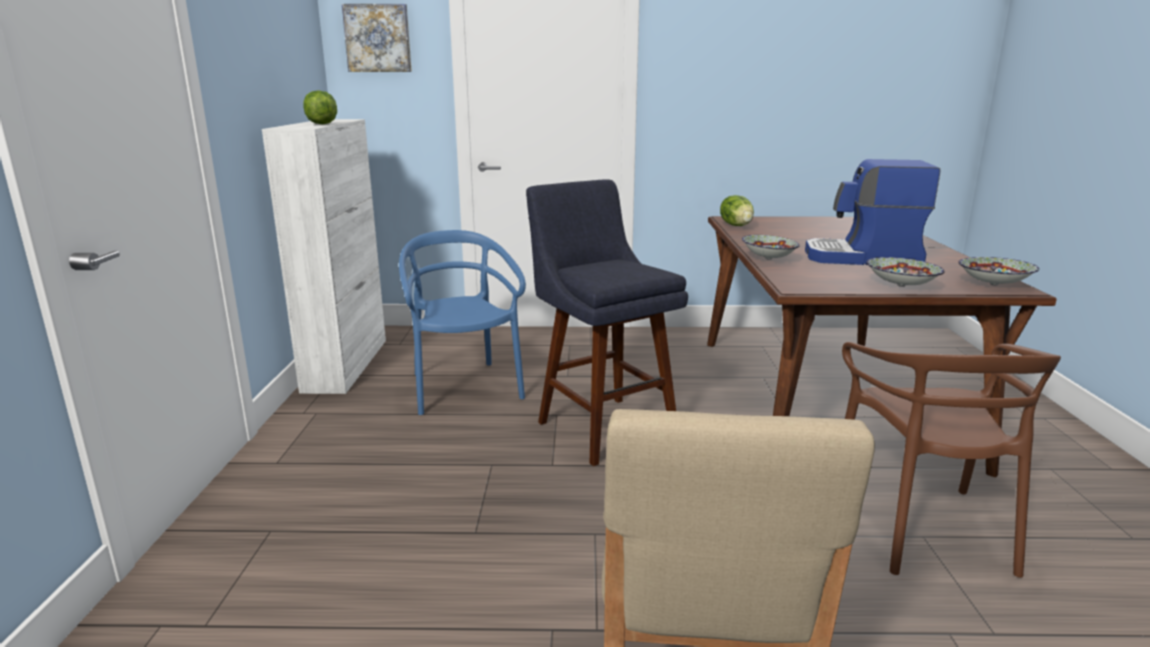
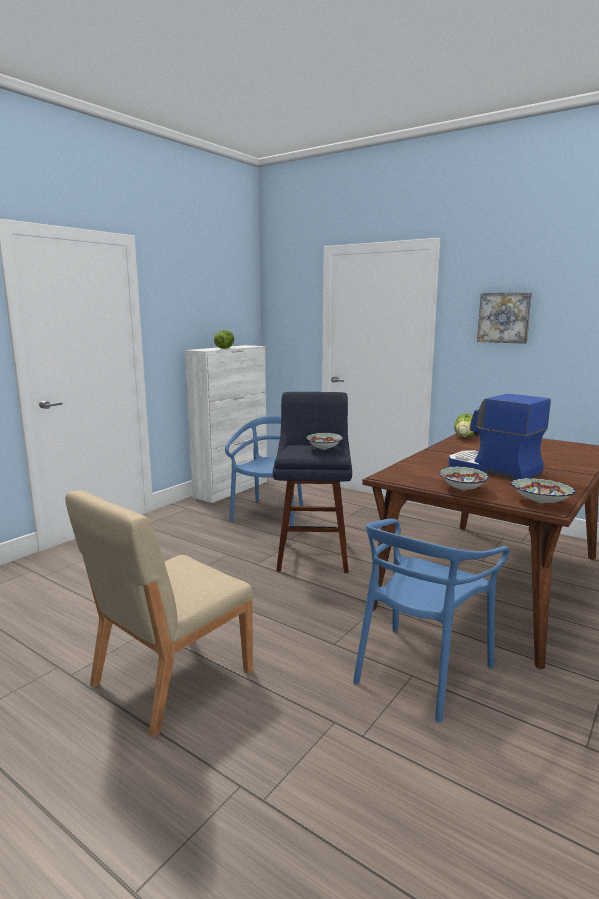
camera: 35 degrees right, 5 degrees down
picture [342,4,412,72] -> picture moved to [477,292,532,344]
bowl [742,235,800,260] -> bowl moved to [306,433,343,450]
brown chair [842,342,1061,578] -> blue chair [353,519,510,722]

